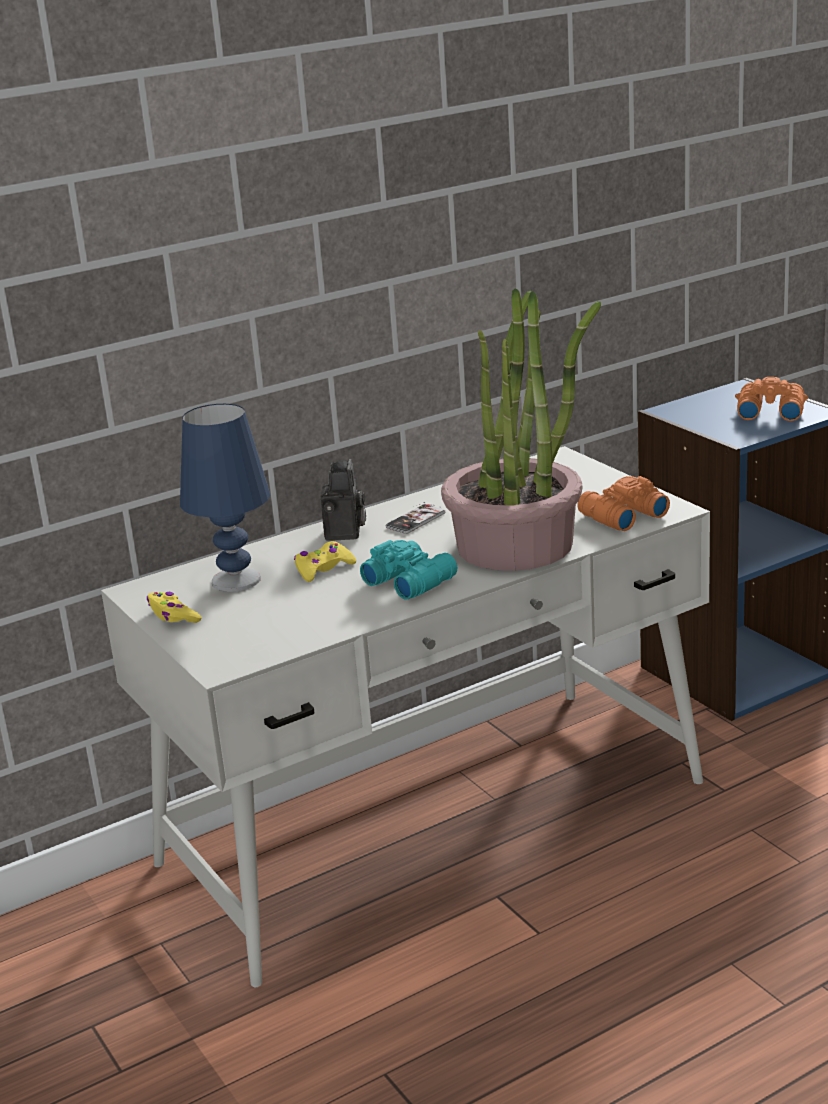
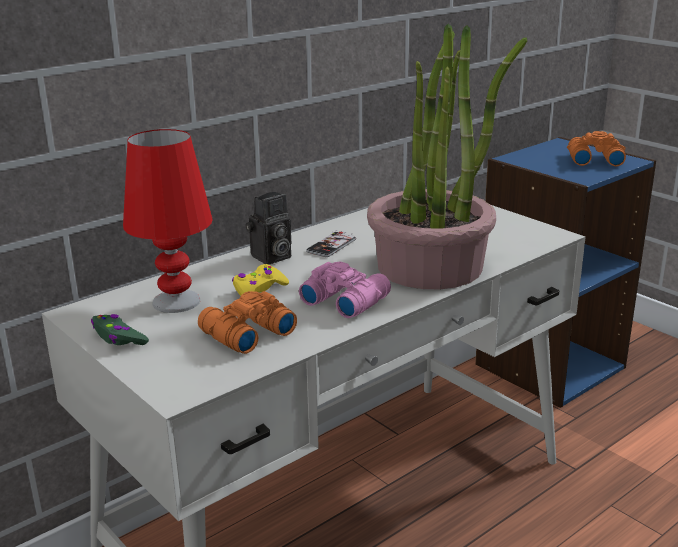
camera: 10 degrees left, 0 degrees up
yellow game controller [147,592,202,623] -> green game controller [91,314,149,345]
blue table lamp [180,404,270,592] -> red table lamp [123,129,213,313]
camera [321,459,366,541] -> camera turned 60 degrees clockwise [245,192,291,264]
turquoise binoculars [360,540,457,600] -> pink binoculars [299,262,391,318]
orange binoculars [577,476,670,531] -> orange binoculars moved to [198,291,297,354]

